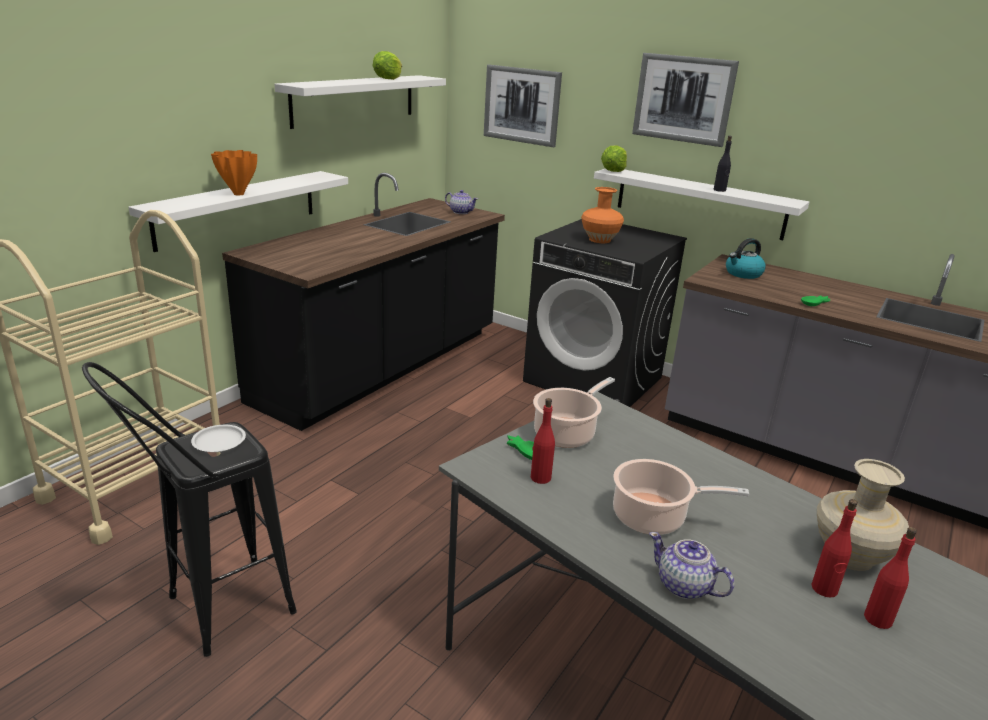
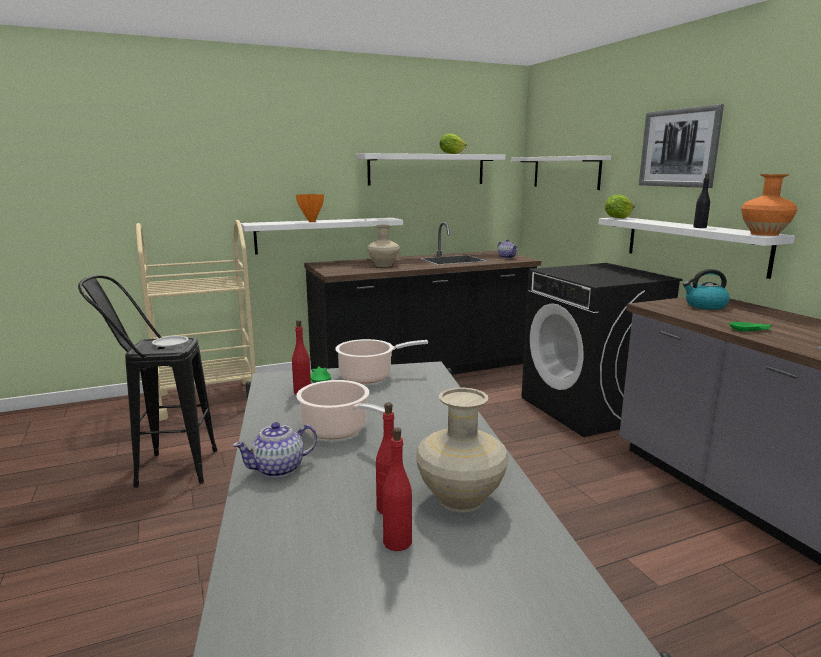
camera: 35 degrees right, 10 degrees down
picture [484,65,562,147] -> white shelf [511,156,611,190]
orange vase [581,187,624,243] -> orange vase moved to [741,174,797,236]
teapot [649,532,735,599] -> teapot turned 105 degrees counterclockwise [232,422,317,478]
none -> beige vase [367,225,400,267]

